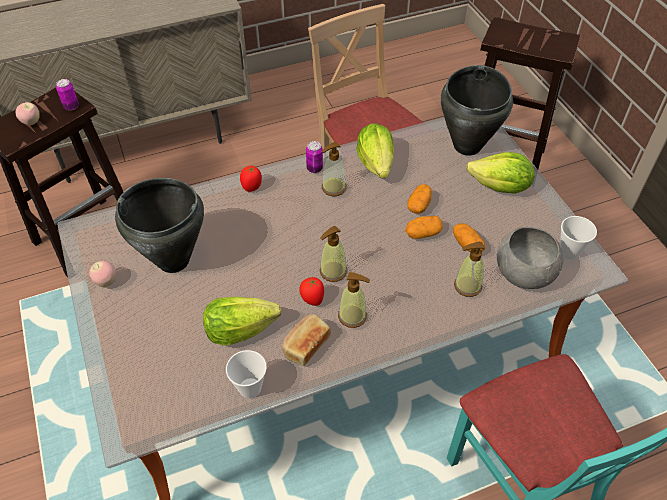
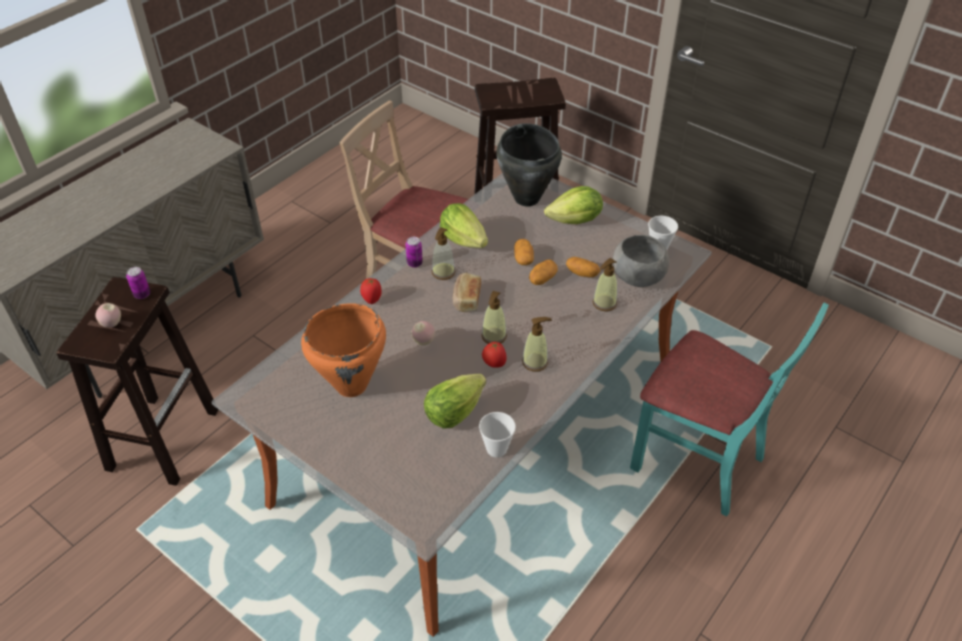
camera: 30 degrees left, 5 degrees down
apple [89,261,117,287] -> apple moved to [411,321,435,345]
black cooking pot [115,178,204,273] -> orange cooking pot [301,303,386,397]
bread [282,314,331,366] -> bread moved to [453,273,481,312]

